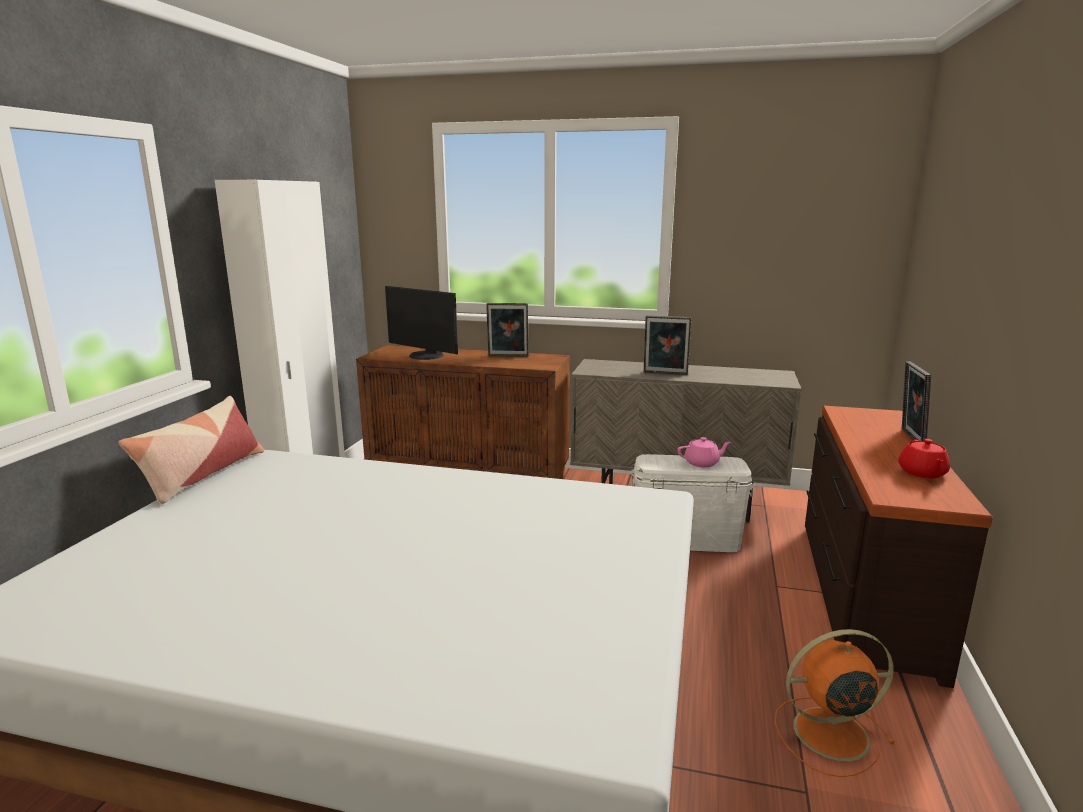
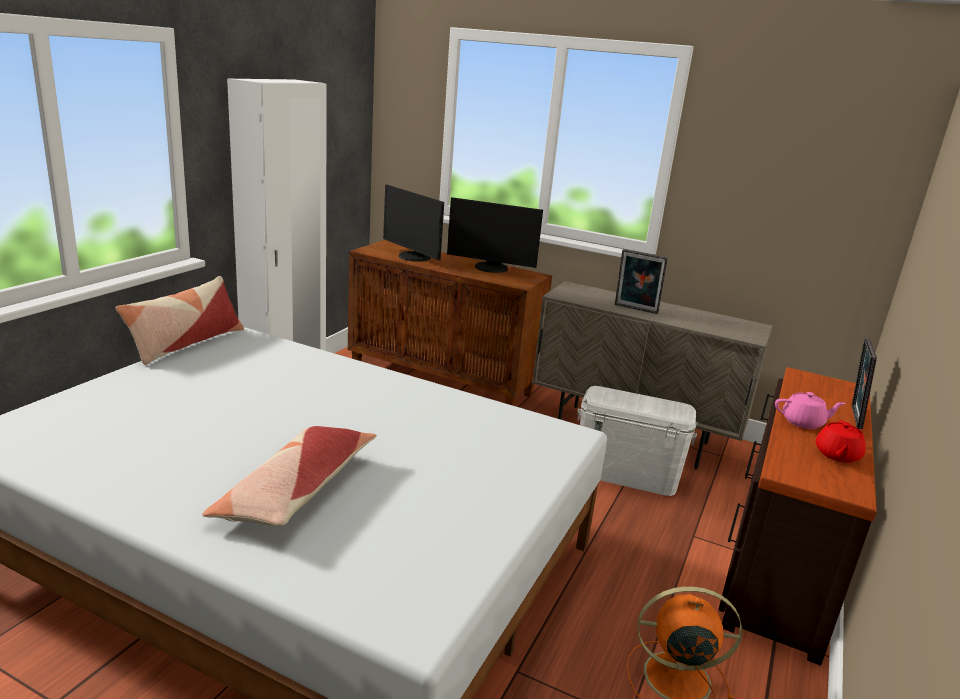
camera: 10 degrees right, 5 degrees up
picture frame [486,303,529,357] -> monitor [447,197,543,273]
pink teapot [677,437,731,467] -> pink teapot moved to [775,392,846,429]
none -> pillow [202,426,377,526]

